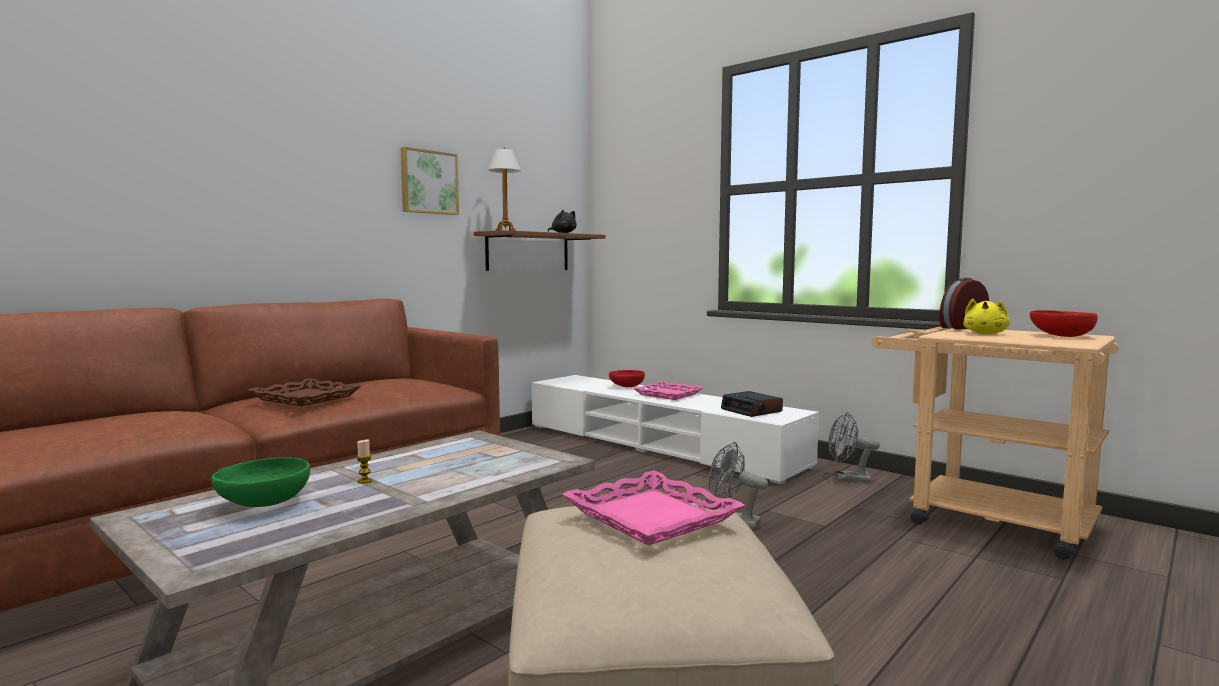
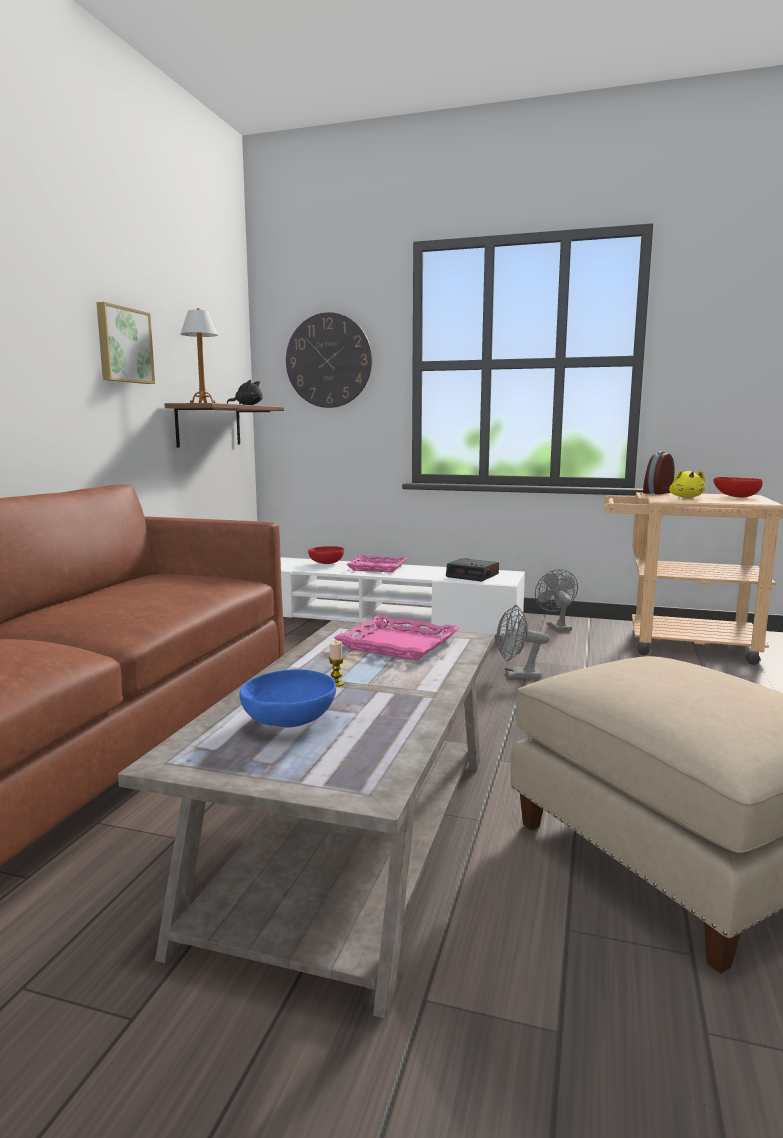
camera: 25 degrees left, 5 degrees up
green bowl [211,457,310,507] -> blue bowl [239,669,336,727]
brown tray [248,378,361,406] -> none
pink tray [562,470,745,545] -> pink tray moved to [334,615,460,660]
grey fan [829,412,880,482] -> grey fan turned 90 degrees clockwise [535,569,578,632]
none -> wall clock [286,312,372,408]

